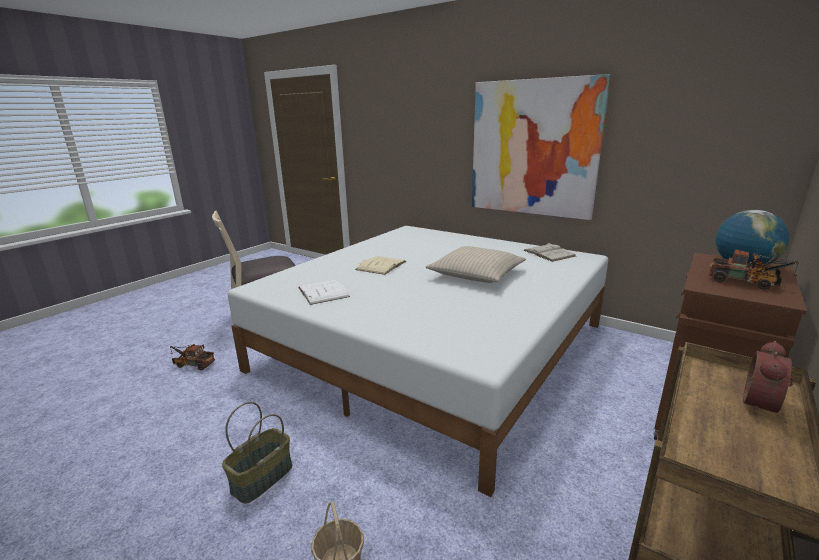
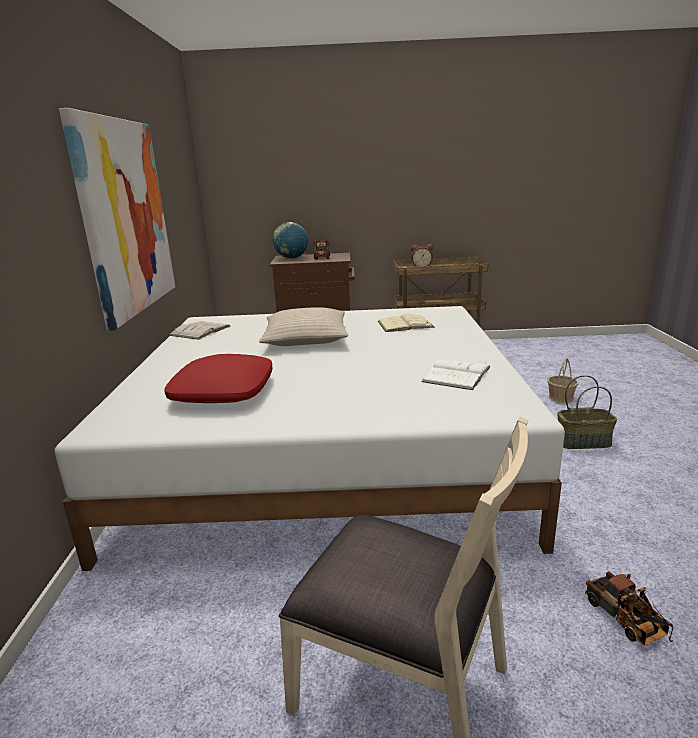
camera: 125 degrees left, 0 degrees up
beige book [355,256,406,275] -> beige book moved to [378,313,435,332]
none -> red pillow [164,354,272,403]

